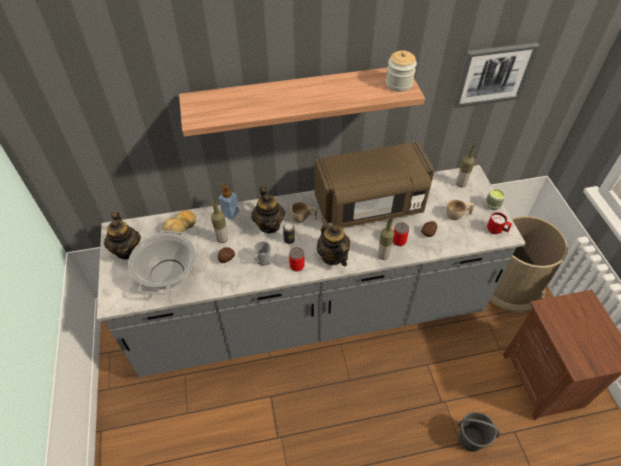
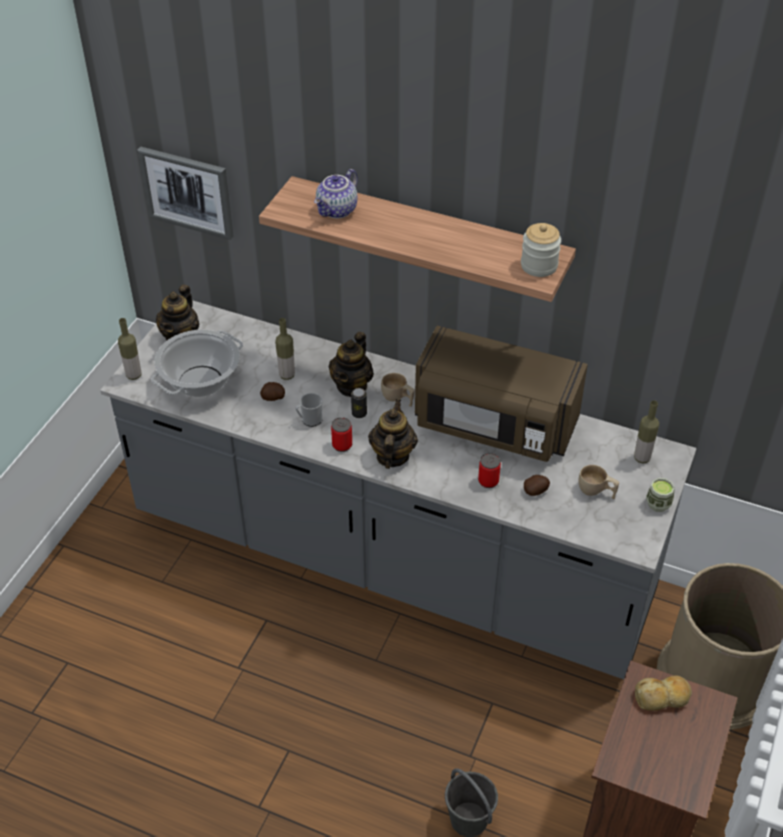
camera: 35 degrees right, 5 degrees down
bread [162,210,196,235] -> bread moved to [635,675,692,711]
soap dispenser [219,185,239,220] -> none
bottle [378,218,395,260] -> bottle moved to [118,318,141,380]
picture [453,42,540,108] -> picture moved to [137,146,233,240]
red mug [487,212,512,234] -> none
none -> teapot [314,169,358,218]

